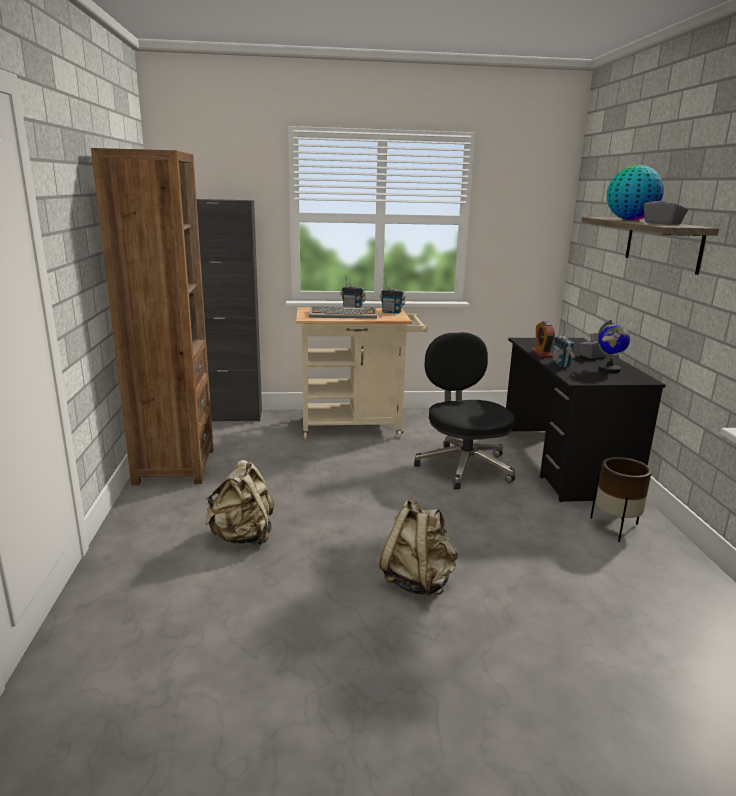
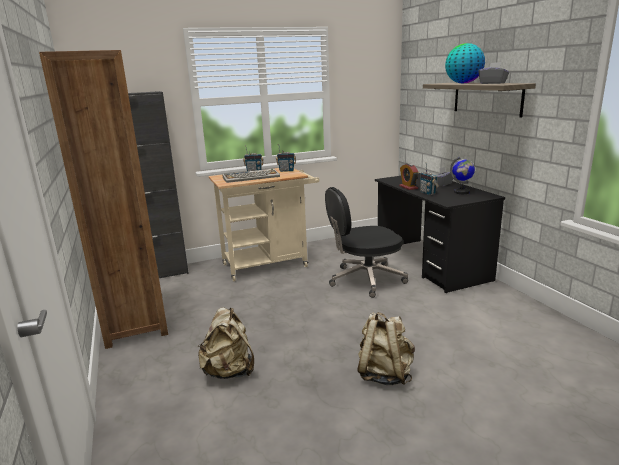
camera: 15 degrees left, 0 degrees up
black office chair [414,332,515,489] -> black office chair turned 75 degrees counterclockwise [325,187,408,298]
brown planter [590,457,652,542] -> none

